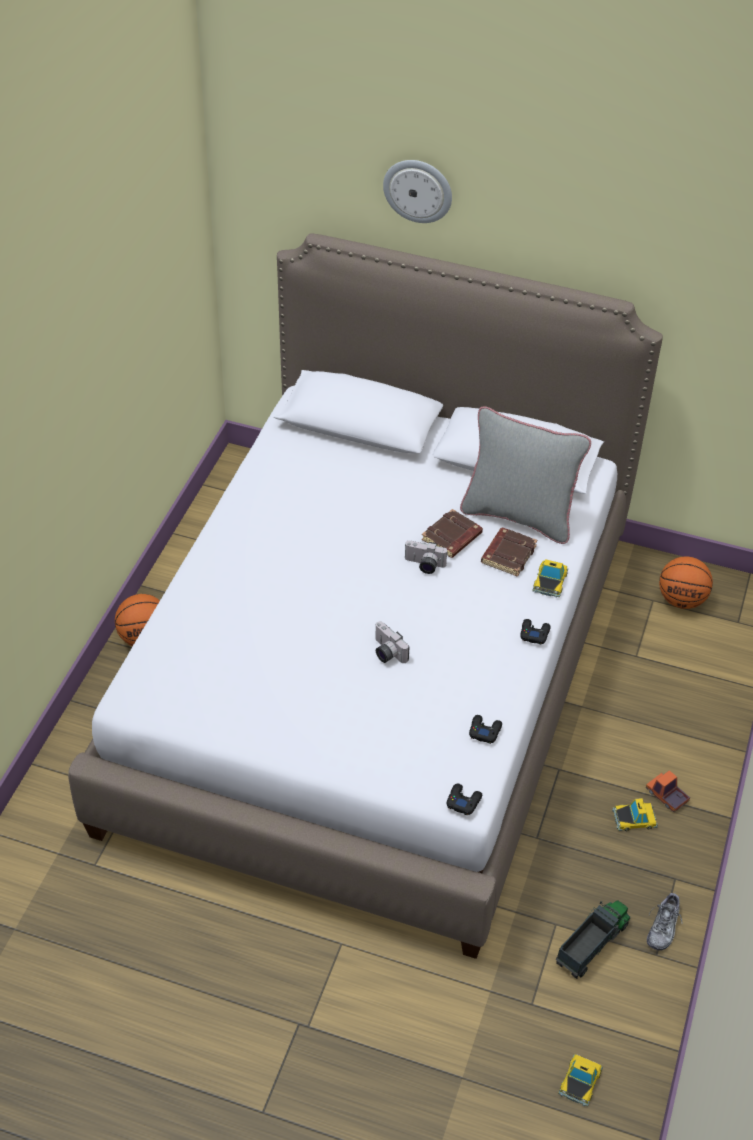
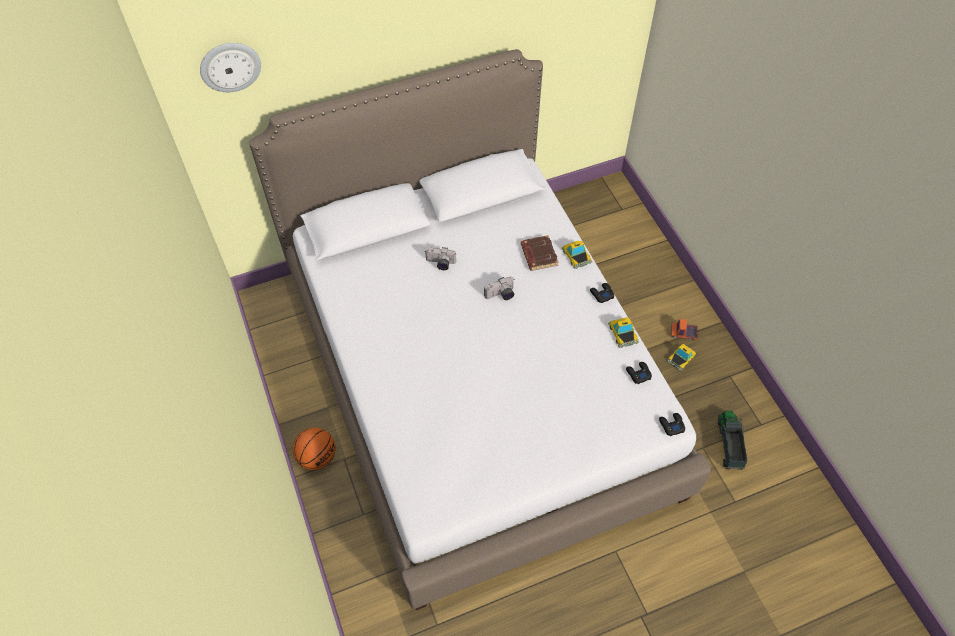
camera: 40 degrees left, 10 degrees up
camera [375,621,409,663] -> camera moved to [425,247,456,270]
wall clock [383,160,452,223] -> wall clock moved to [200,43,261,92]
brown book [422,509,483,558] -> none
grey pillow [460,406,591,544] -> none
toy car [558,1054,603,1107] -> toy car moved to [608,317,639,348]
shoe [647,893,682,951] -> none
basketball [659,556,713,609] -> none

